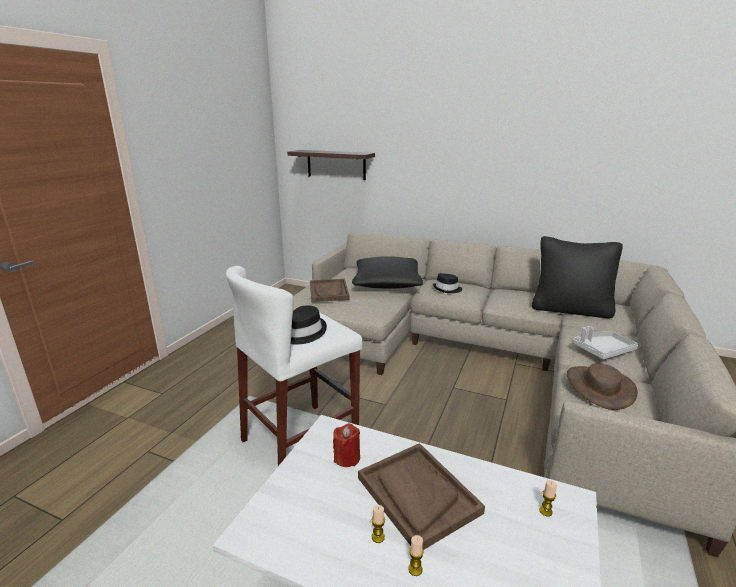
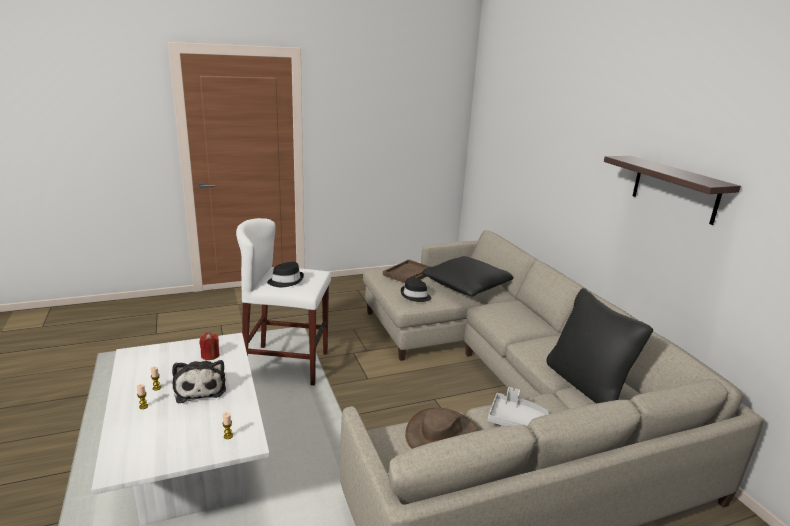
camera: 45 degrees right, 0 degrees up
shelf [287,150,375,180] -> shelf moved to [604,156,741,225]
brown tray [358,443,485,550] -> plush toy [172,360,226,403]
black hat [433,273,462,293] -> black hat moved to [401,277,431,302]

